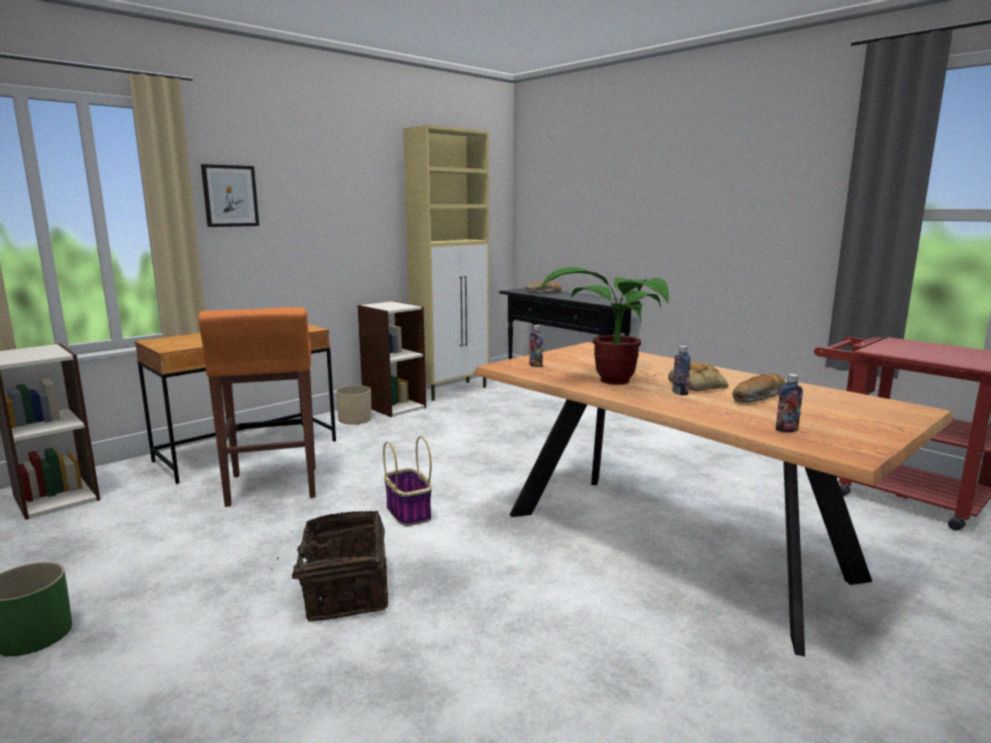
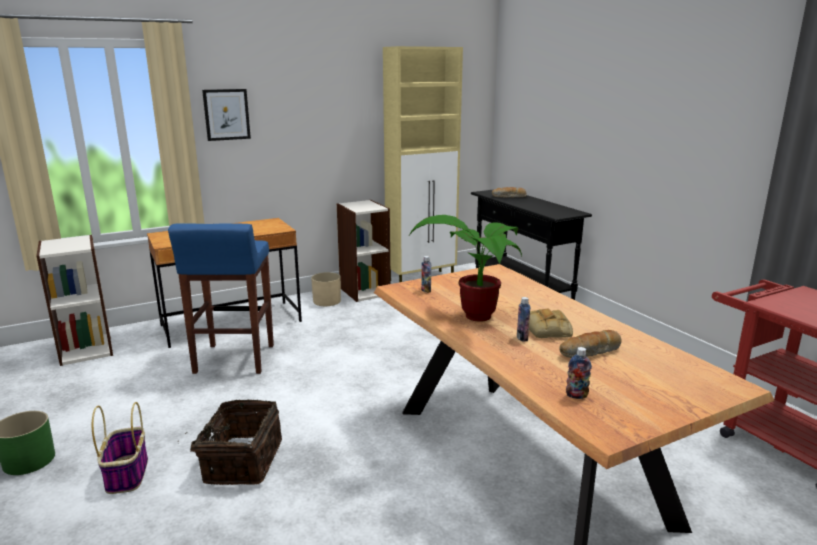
camera: 15 degrees right, 5 degrees up
orange stool [198,307,316,507] -> blue stool [168,223,274,374]
basket [383,436,432,526] -> basket moved to [92,402,148,494]

